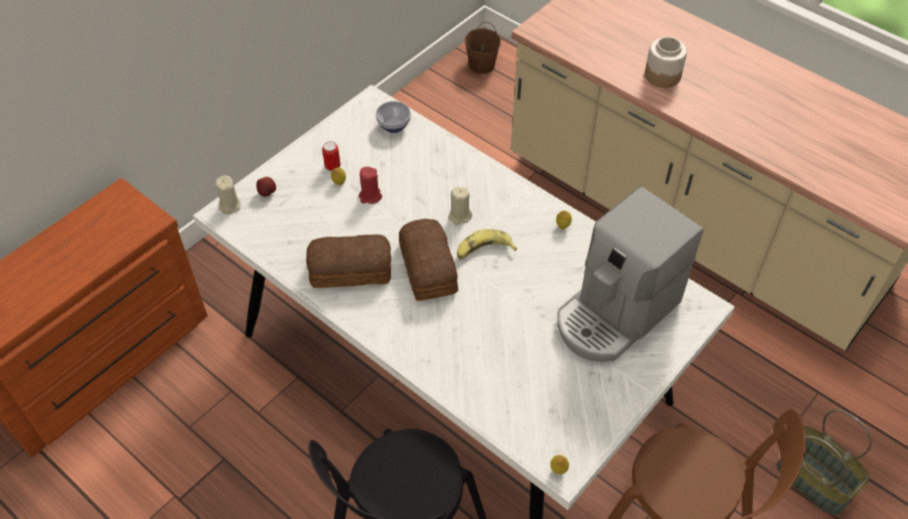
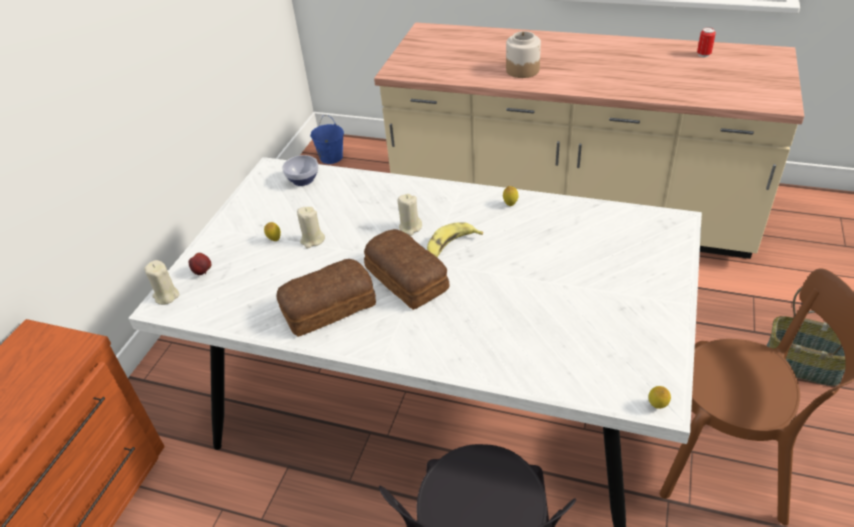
camera: 20 degrees left, 10 degrees down
can [322,142,340,172] -> can moved to [697,27,716,57]
red candle [359,167,382,204] -> beige candle [297,207,325,248]
brown bucket [464,22,501,74] -> blue bucket [310,115,344,164]
coffee machine [557,186,704,362] -> none

